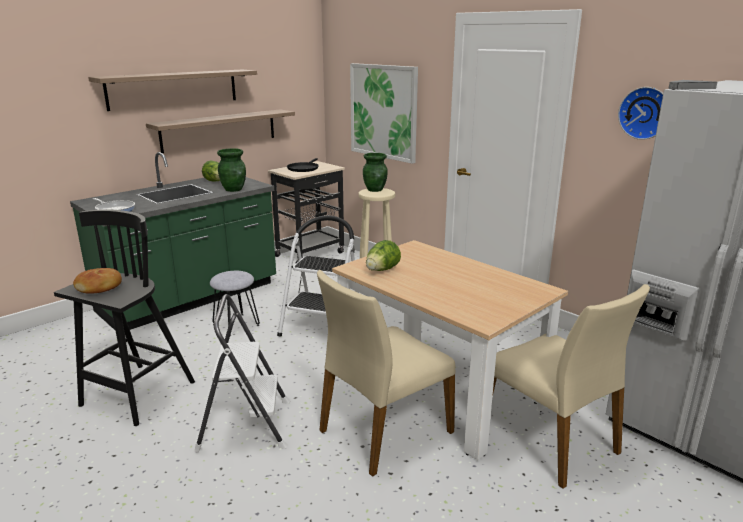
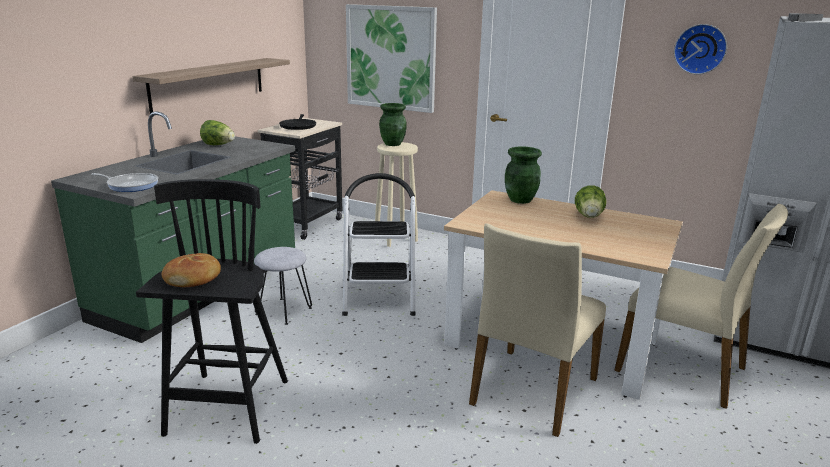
camera: 20 degrees left, 0 degrees up
shelf [88,70,257,111] -> none
white step ladder [195,294,290,453] -> none
green vase [217,148,246,192] -> green vase moved to [505,146,542,204]
lettuce [366,240,401,271] -> lettuce moved to [575,185,606,218]

